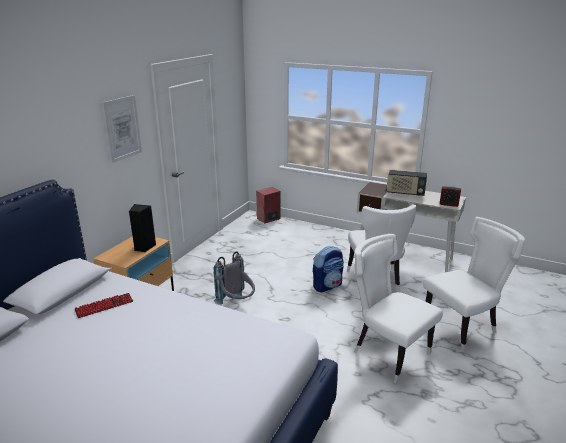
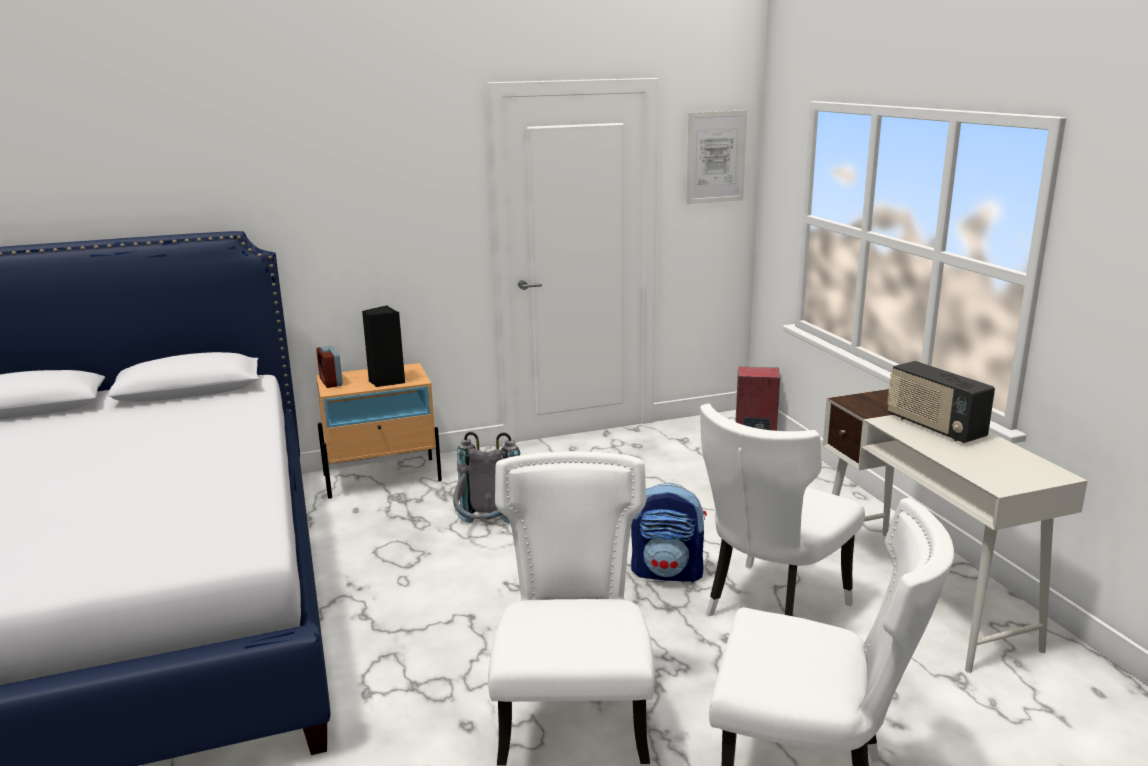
camera: 45 degrees right, 5 degrees down
keyboard [75,293,133,318] -> none
picture [102,95,142,163] -> picture moved to [686,110,747,204]
alarm clock [440,186,461,207] -> alarm clock moved to [316,346,343,388]

